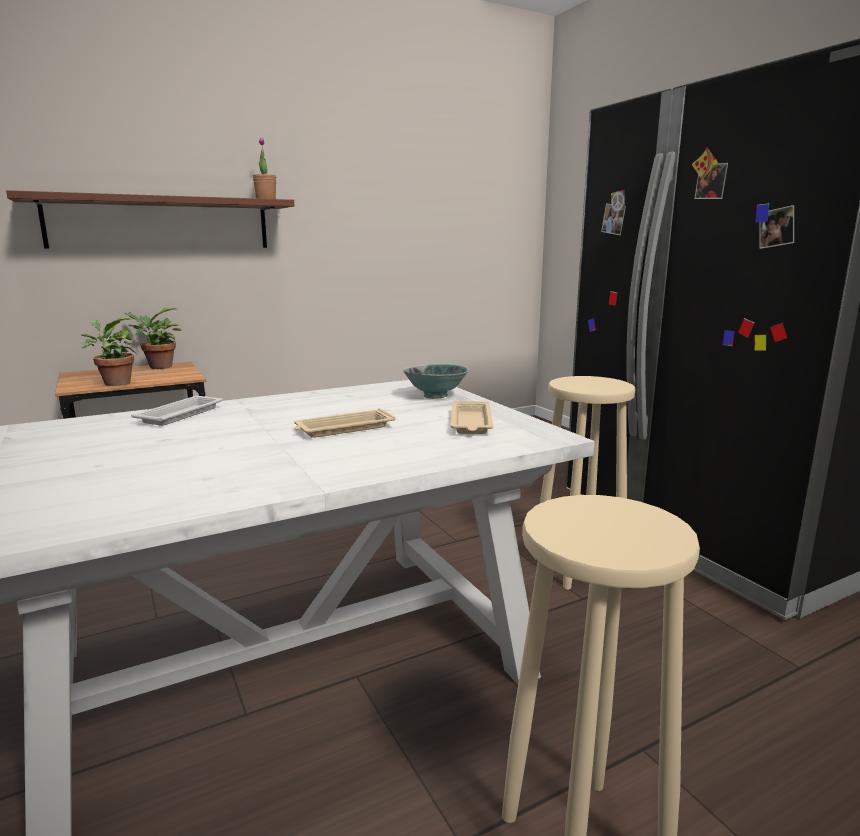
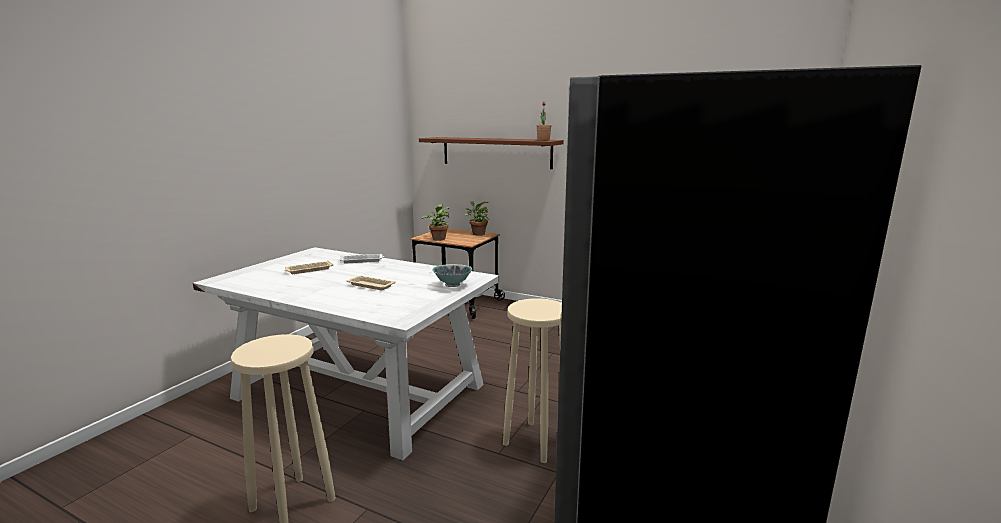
camera: 55 degrees right, 0 degrees up
beige tray [451,401,493,434] -> beige tray moved to [284,260,333,274]

